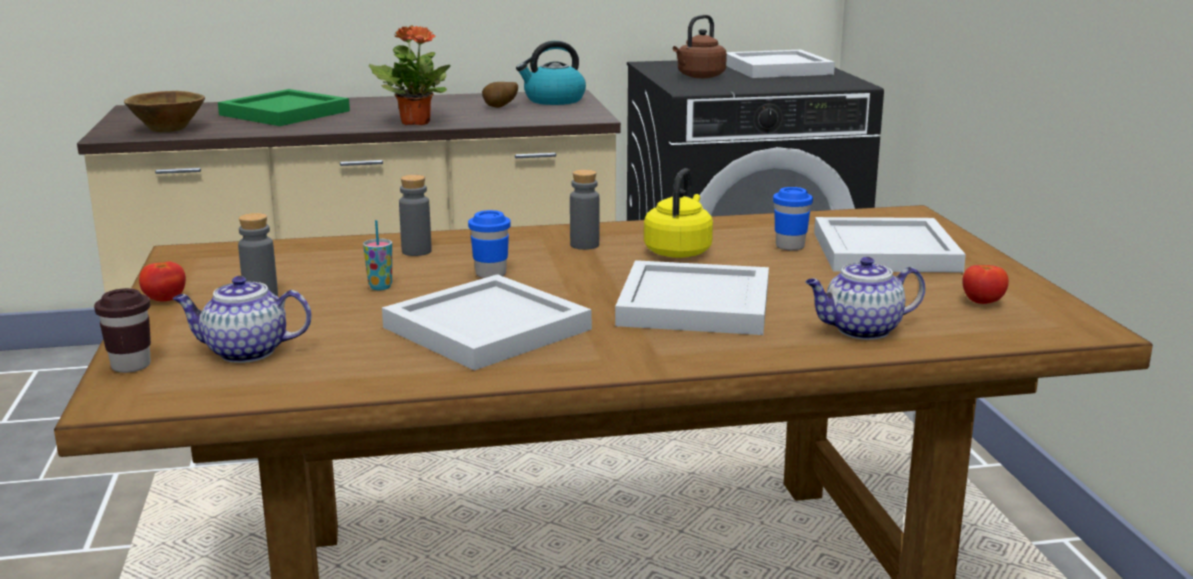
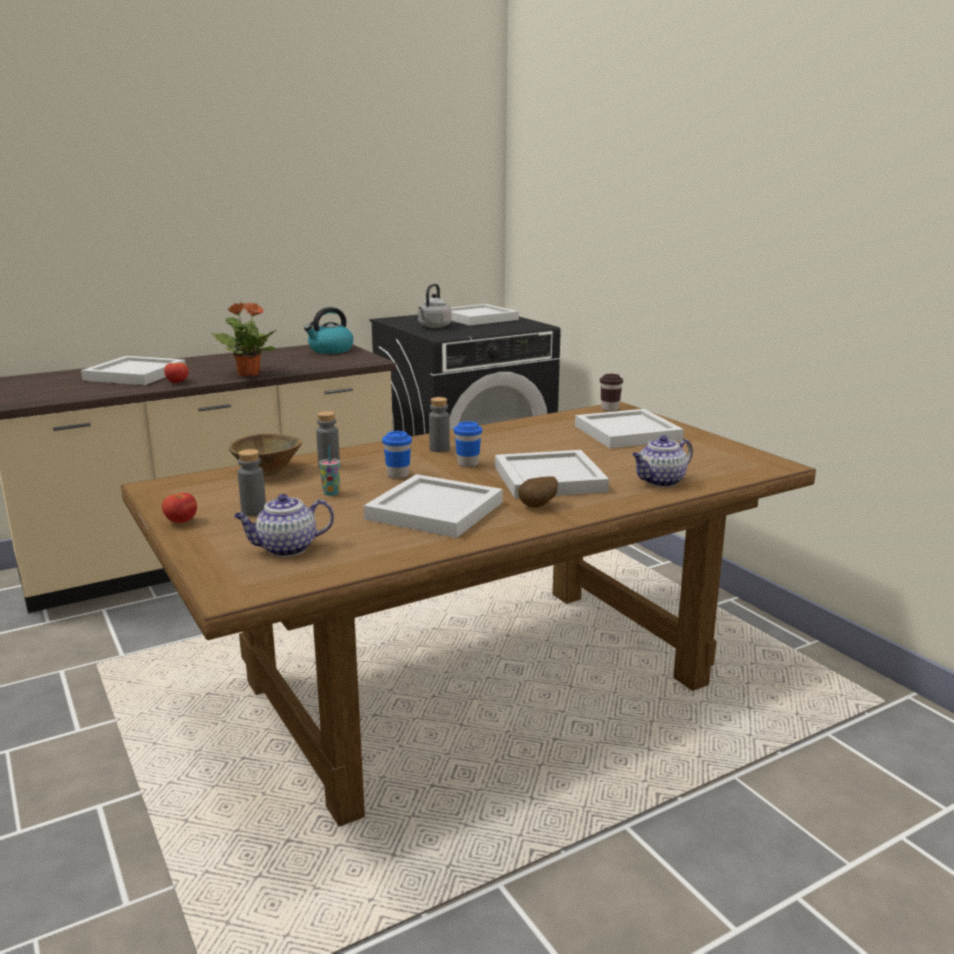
camera: 20 degrees left, 0 degrees up
brown cup [94,288,151,373] -> brown cup moved to [600,374,623,411]
brown bowl [124,91,205,132] -> brown bowl moved to [229,433,302,476]
green tray [218,89,350,126] -> white tray [81,356,186,385]
potato [482,82,518,108] -> potato moved to [518,476,558,508]
yellow kettle [644,168,713,258] -> none
brown kettle [673,15,727,78] -> grey kettle [418,284,452,328]
blue cup [773,187,813,251] -> blue cup moved to [454,421,482,467]
tomato [962,265,1009,304] -> tomato moved to [164,363,189,383]

